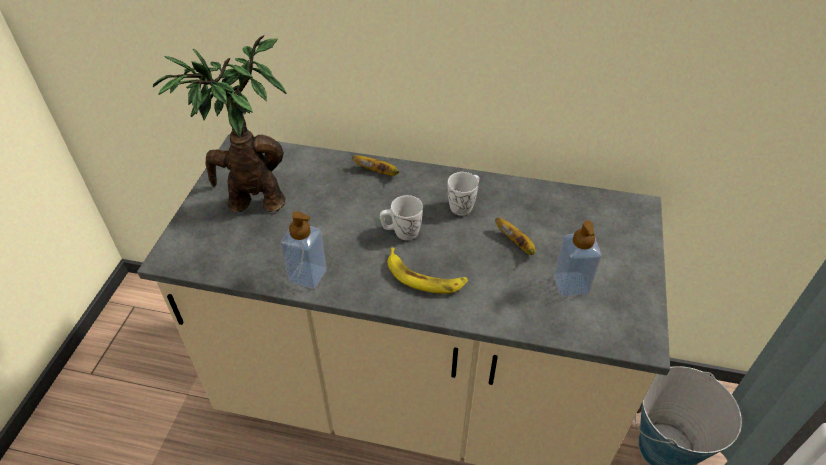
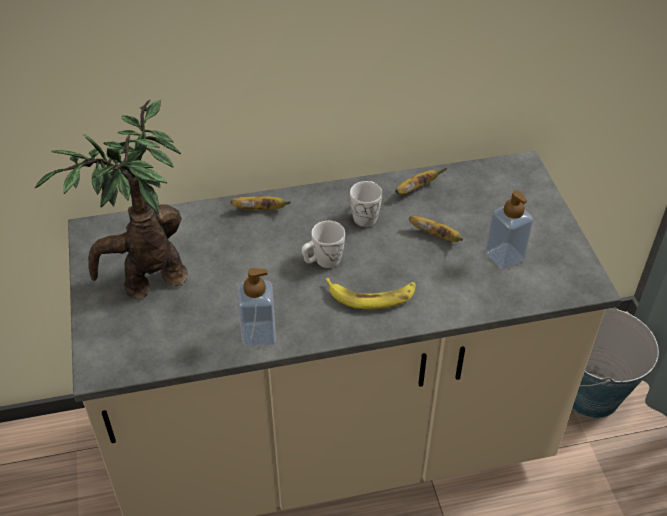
camera: 25 degrees left, 0 degrees up
none -> banana [395,168,447,195]

